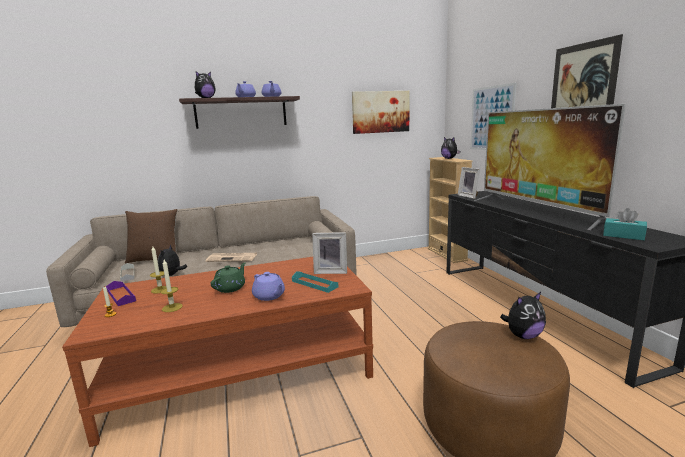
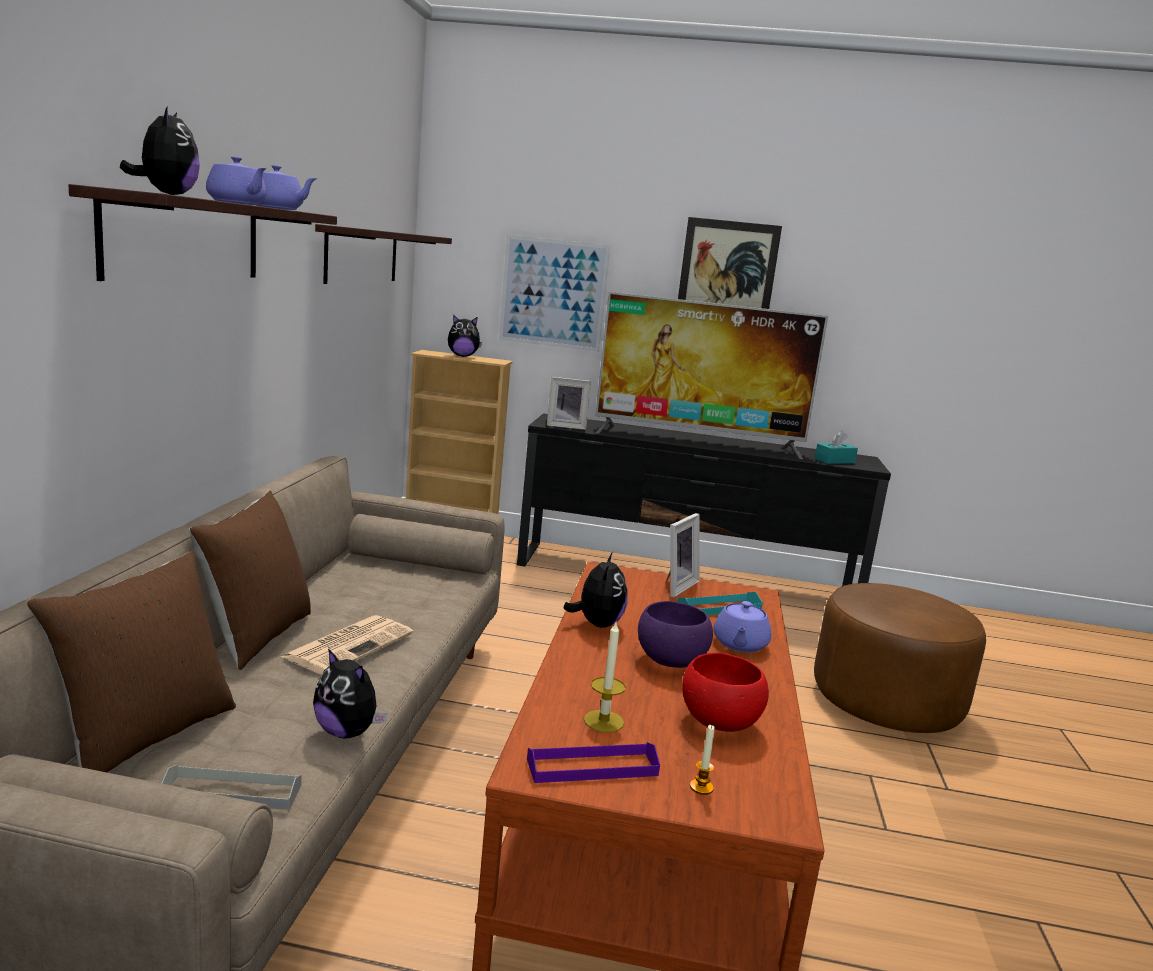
camera: 65 degrees left, 0 degrees up
candle [160,259,183,312] -> red bowl [682,653,769,732]
green teapot [210,262,246,293] -> purple bowl [638,601,713,668]
purple teapot [252,272,285,301] -> purple teapot turned 120 degrees clockwise [713,601,772,652]
picture [352,91,409,134] -> shelf [315,224,452,284]
plush toy [500,292,546,339] -> plush toy moved to [563,552,628,628]
none -> brown pillow [189,491,311,670]

